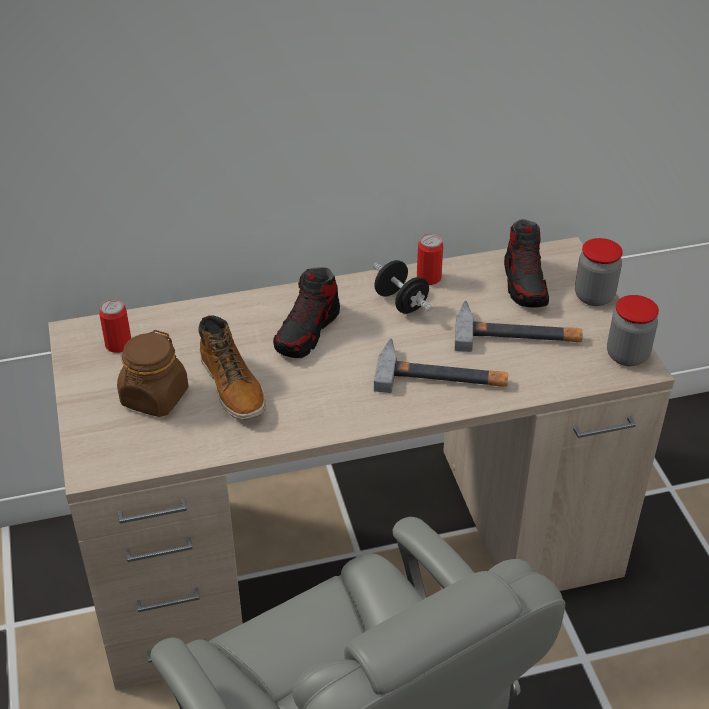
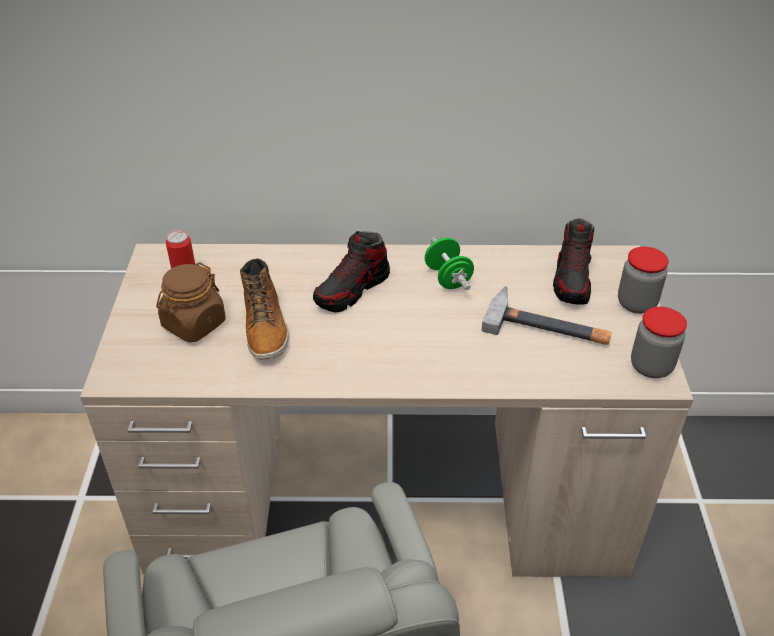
camera: 15 degrees right, 0 degrees up
black dumbbell [373,260,433,314] -> green dumbbell [425,238,474,290]
hammer [374,339,508,393] -> none
can [417,234,443,285] -> none

